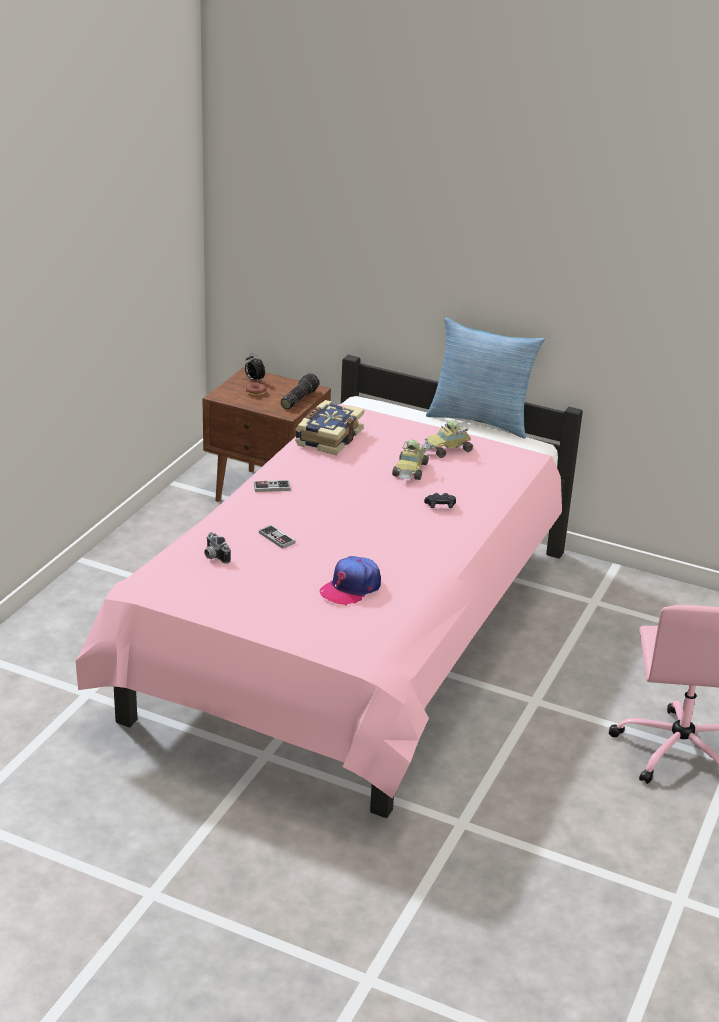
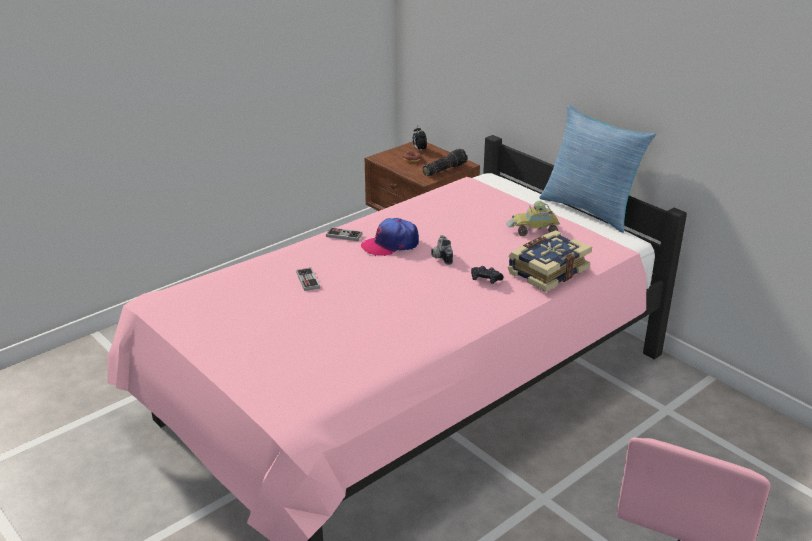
camera: 25 degrees right, 0 degrees up
camera [204,532,231,564] -> camera moved to [431,235,453,265]
book [295,400,364,455] -> book moved to [508,230,592,292]
cap [320,556,381,606] -> cap moved to [361,218,419,256]
toy car [392,440,429,480] -> none

